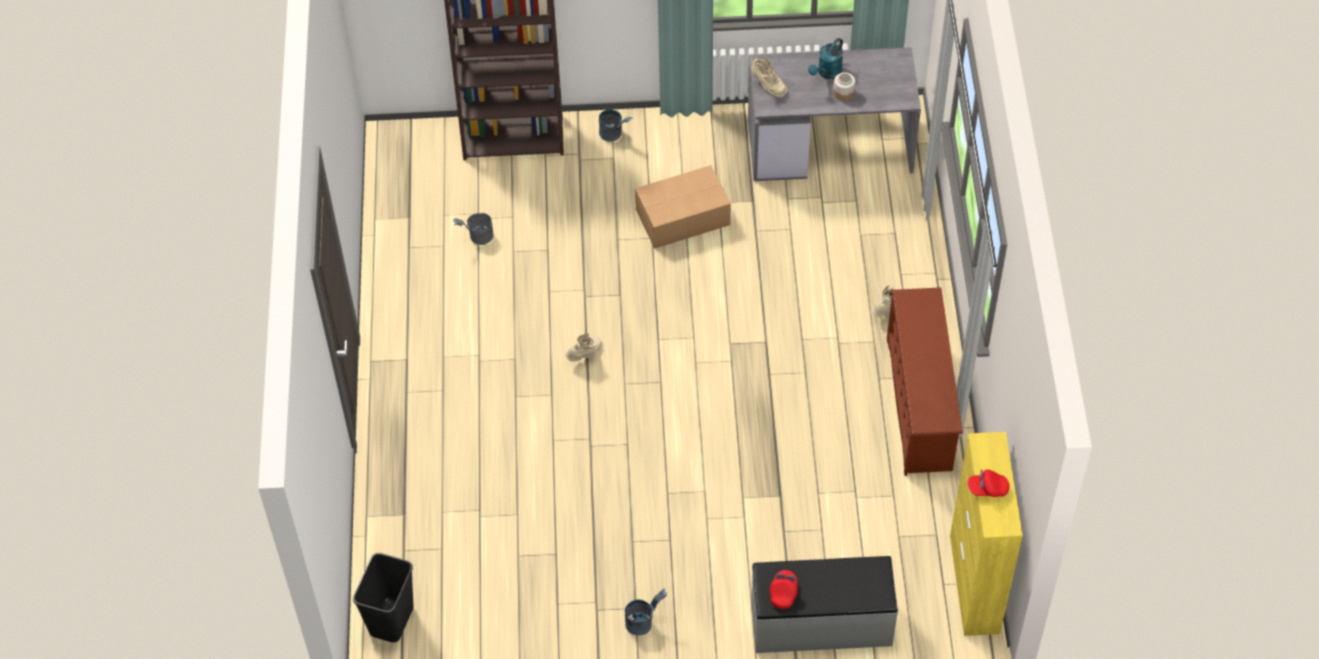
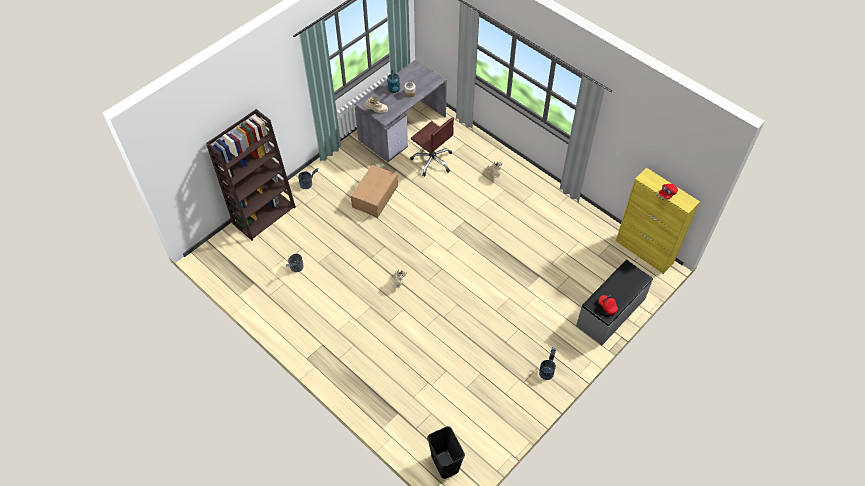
camera: 45 degrees left, 0 degrees up
brown shoe rack [887,287,963,476] -> none
none -> brown office chair [410,117,454,176]

